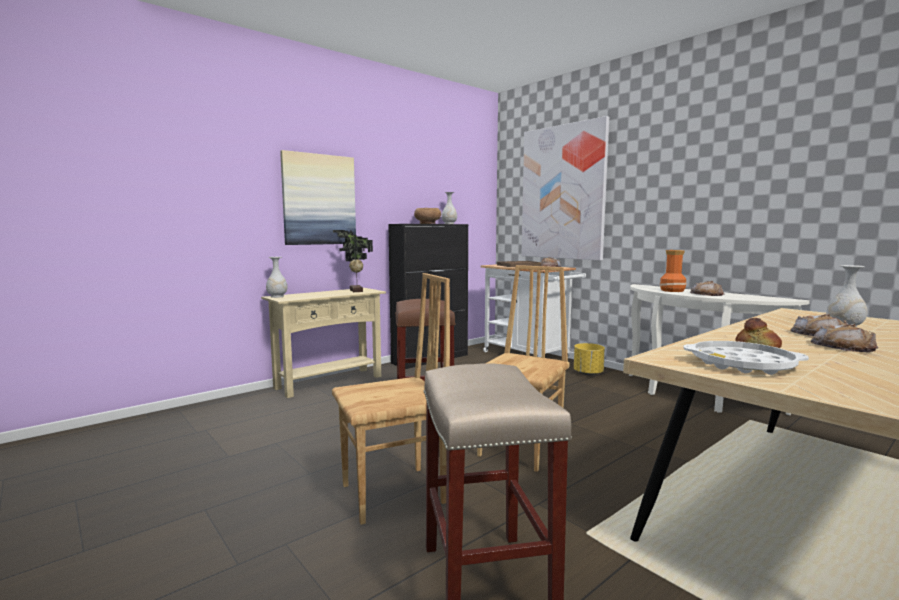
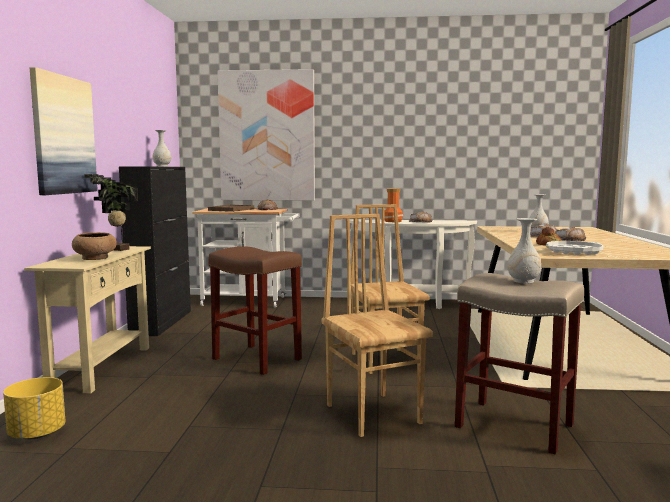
camera: 45 degrees left, 0 degrees up
white vase [266,257,288,298] -> white vase moved to [507,218,541,284]
brown chair [332,273,450,525] -> brown chair turned 45 degrees counterclockwise [322,214,433,437]
brown bowl [414,208,441,224] -> brown bowl moved to [72,232,117,260]
yellow planter [574,343,605,375] -> yellow planter moved to [3,377,65,439]

